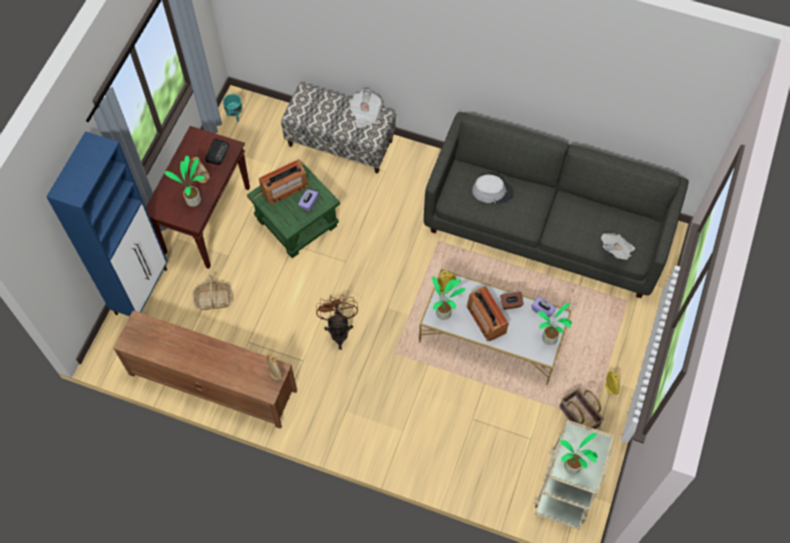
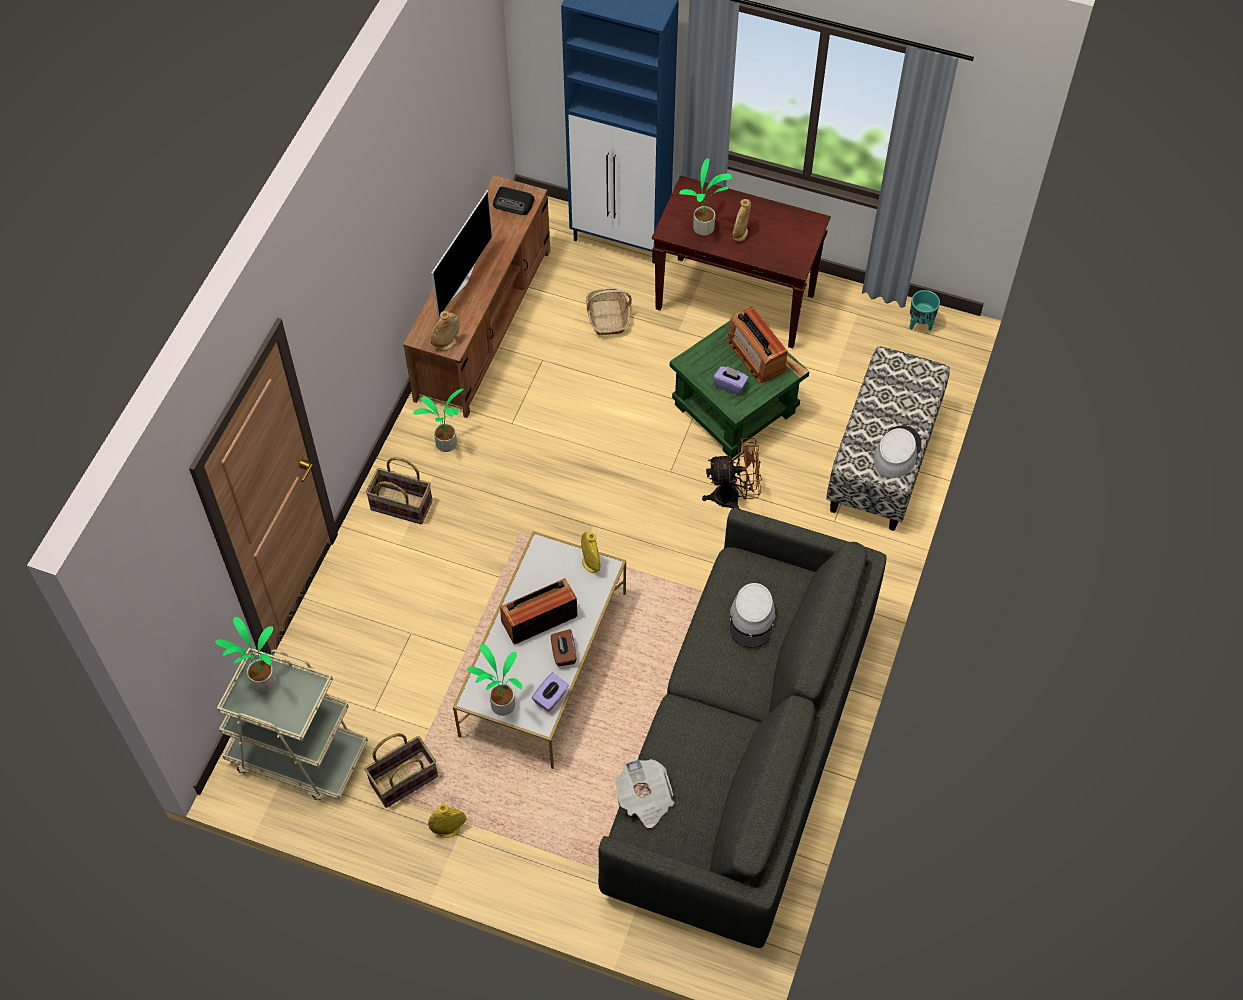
camera: 90 degrees right, 5 degrees down
radio [205,138,229,165] -> radio moved to [493,187,535,215]
brown fan [316,295,358,350] -> brown fan moved to [702,438,762,510]
newspaper [350,89,382,128] -> grey hat [873,425,922,478]
potted plant [432,276,466,320] -> potted plant moved to [413,389,464,452]
none -> basket [366,457,433,524]
none -> television [432,190,492,319]

